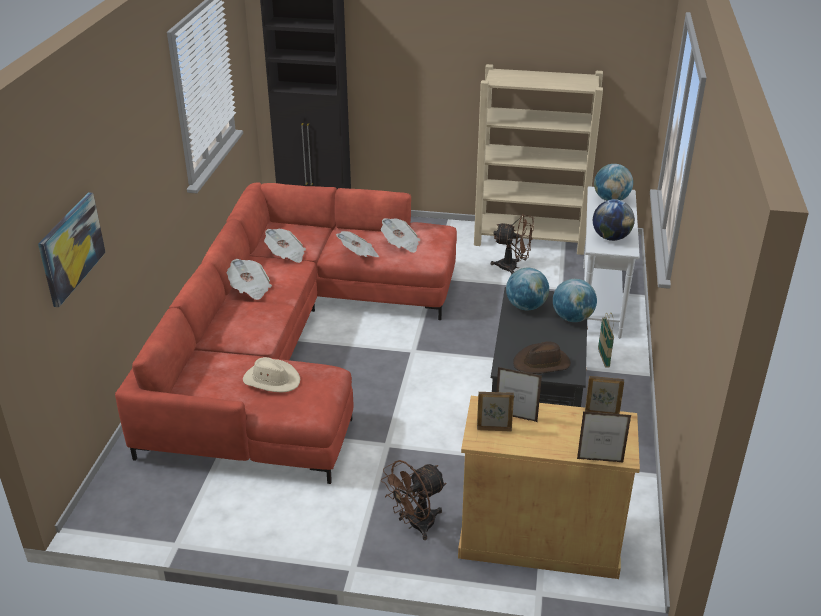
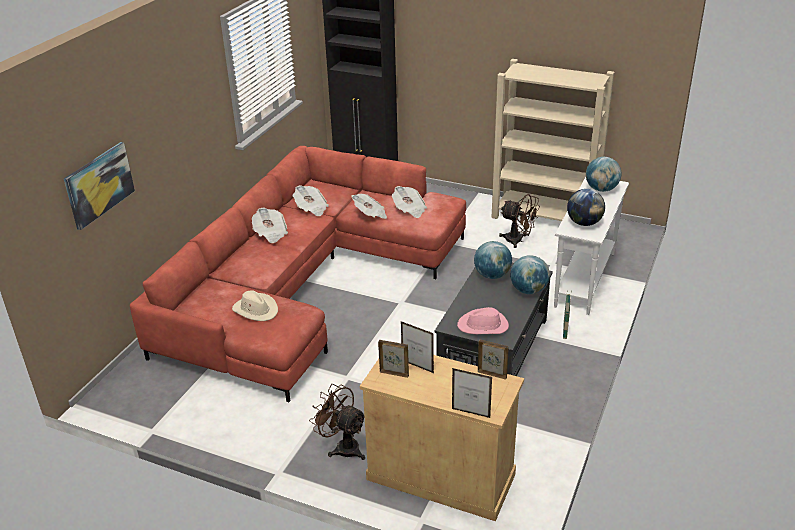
camera: 15 degrees right, 0 degrees up
brown fan [381,460,447,540] -> brown fan turned 60 degrees clockwise [309,384,365,460]
brown hat [513,341,571,374] -> pink hat [457,307,509,334]

